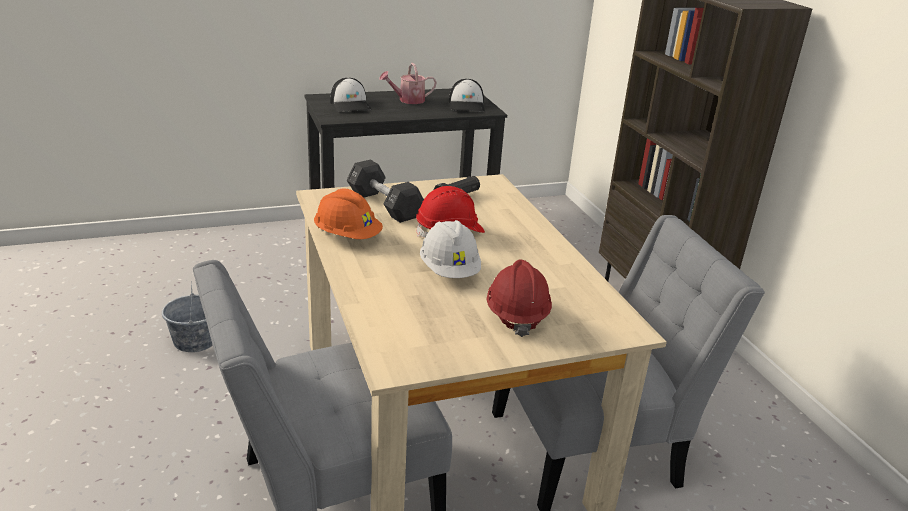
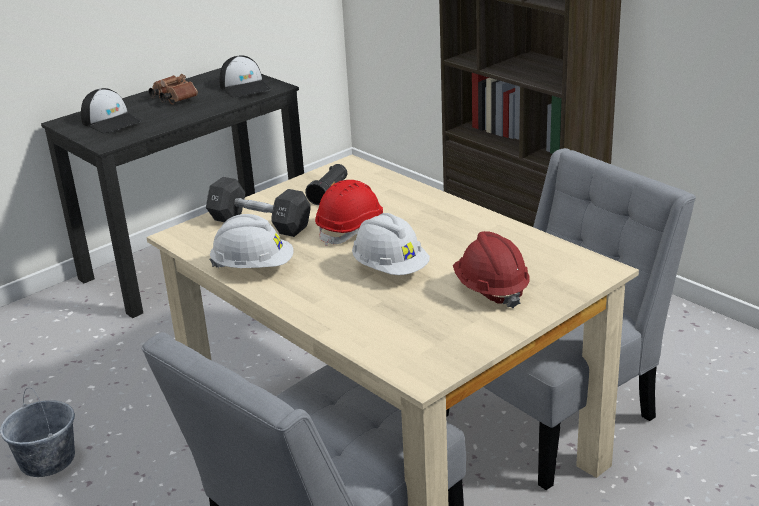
camera: 20 degrees left, 0 degrees up
orange hard hat [314,188,383,239] -> white hard hat [209,214,294,269]
watering can [379,63,436,104] -> brown binoculars [149,74,198,104]

